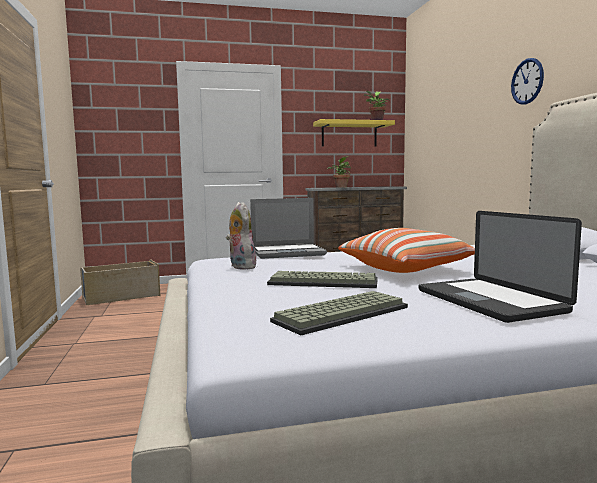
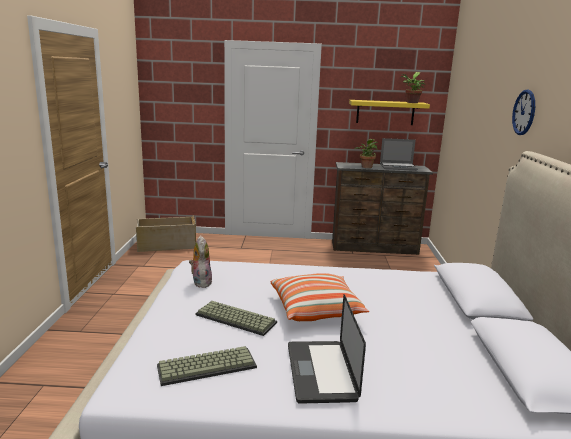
camera: 15 degrees right, 10 degrees up
laptop [250,198,327,259] -> laptop moved to [380,138,418,171]

